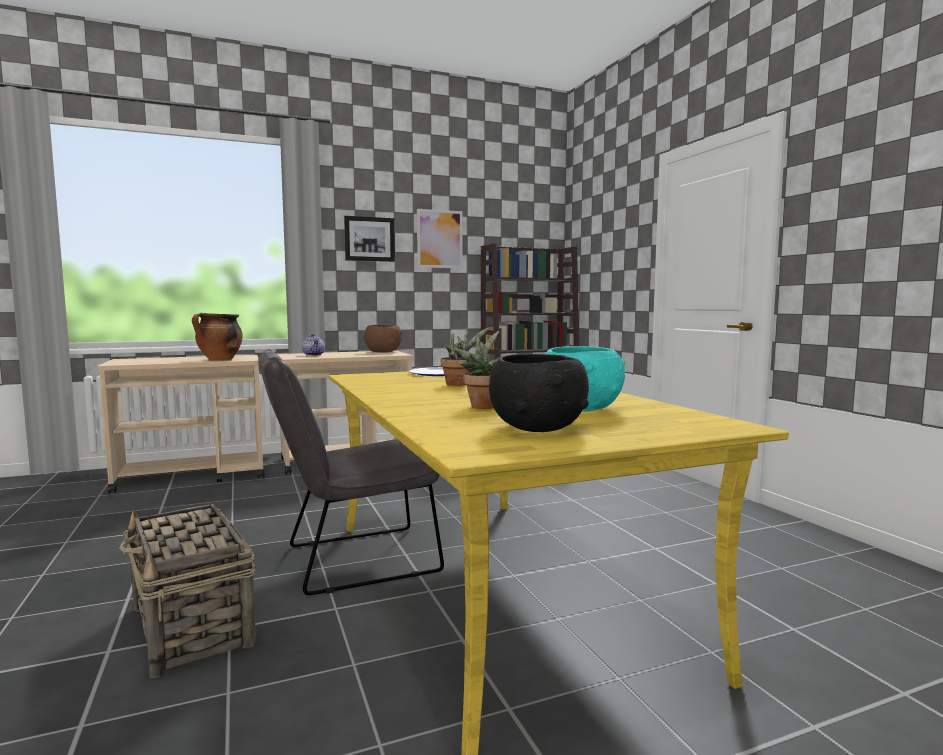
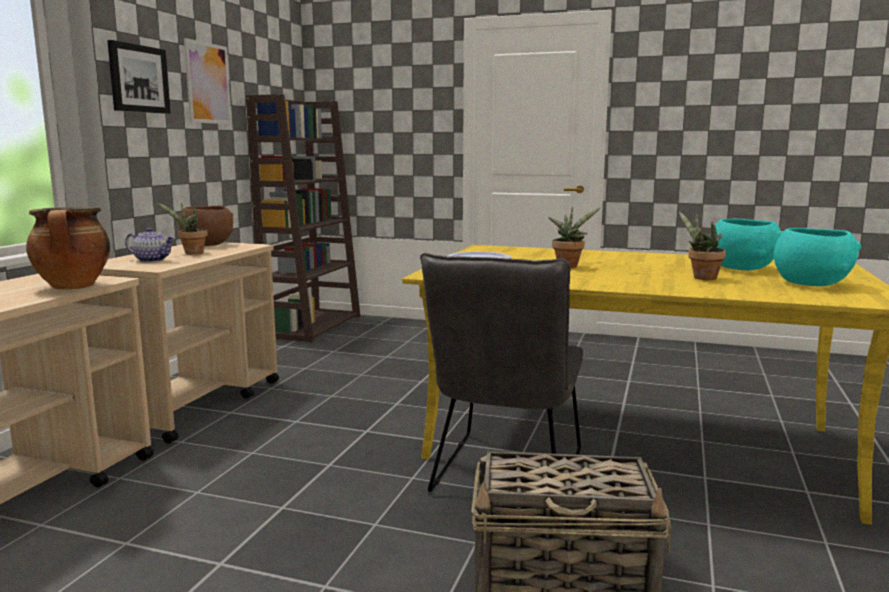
camera: 50 degrees left, 5 degrees up
black bowl [489,354,589,432] -> turquoise bowl [774,228,862,286]
none -> potted plant [157,202,207,254]

